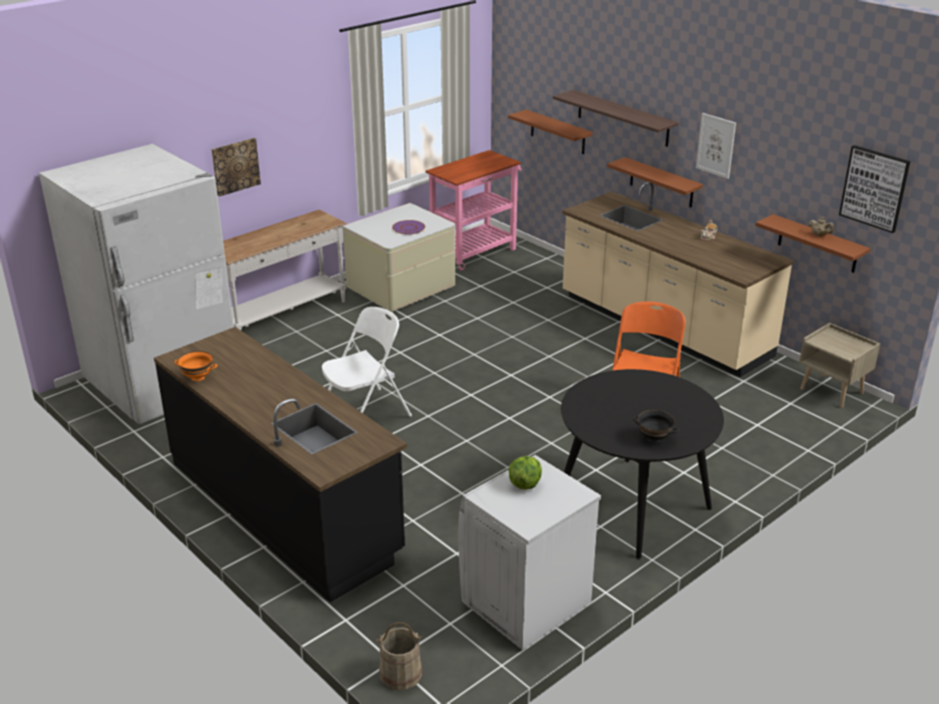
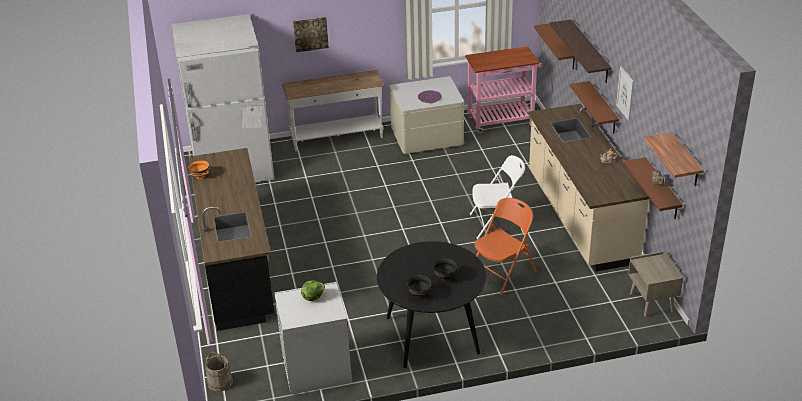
camera: 30 degrees right, 5 degrees up
white chair [322,307,412,417] -> white chair moved to [470,155,525,239]
picture [839,145,910,233] -> shelf [644,133,704,186]
none -> black bowl [433,259,457,281]

